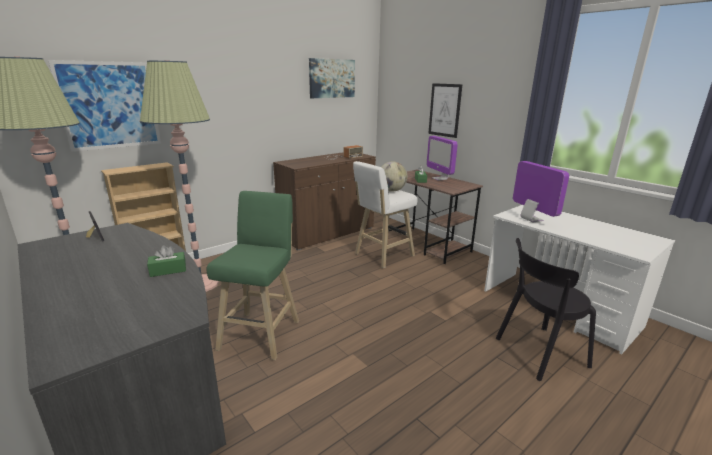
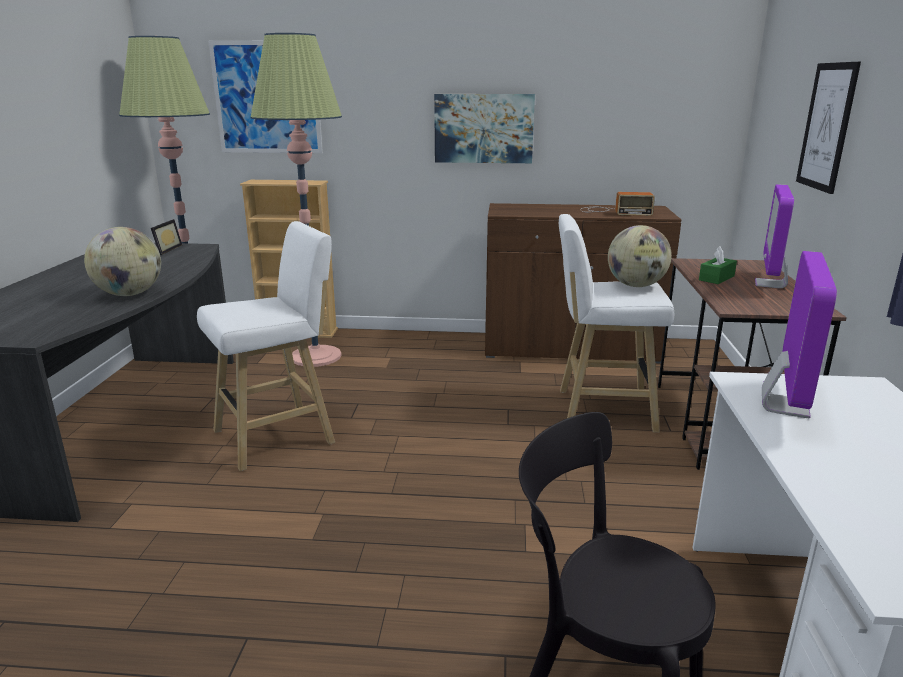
camera: 45 degrees right, 0 degrees up
green tissue box [147,245,186,277] -> globe [84,227,161,296]
green stool [207,191,299,360] -> white stool [197,221,335,471]
picture [309,58,355,98] -> picture moved to [434,94,535,163]

